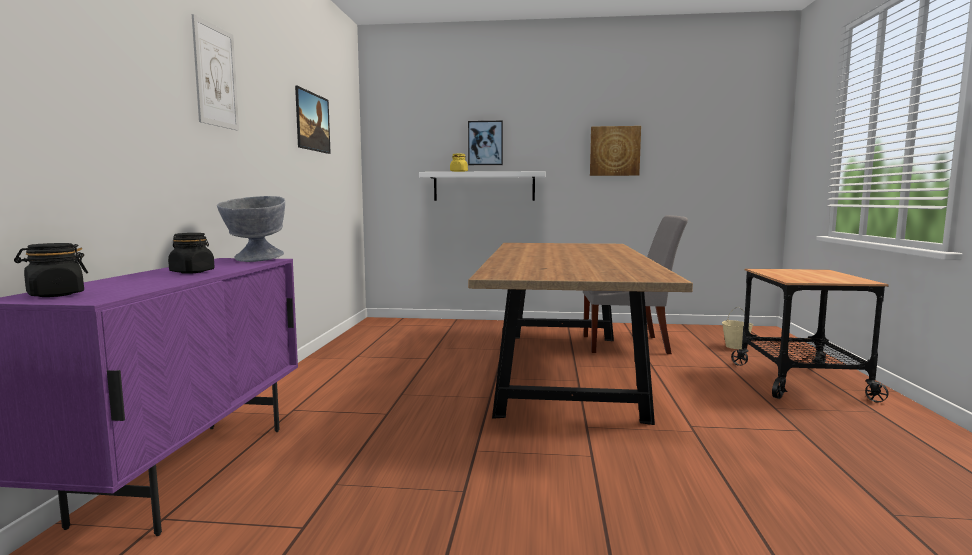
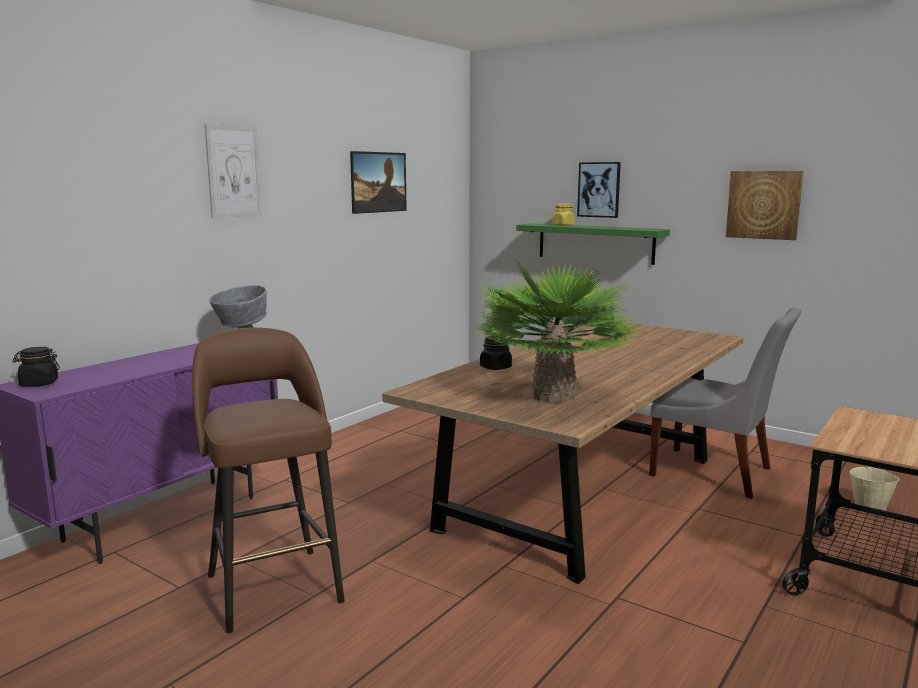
camera: 30 degrees right, 5 degrees up
black jar [168,233,215,274] -> black jar moved to [480,336,512,370]
white shelf [419,171,546,201] -> green shelf [516,223,670,265]
none -> brown stool [192,327,345,633]
none -> potted plant [474,259,642,403]

